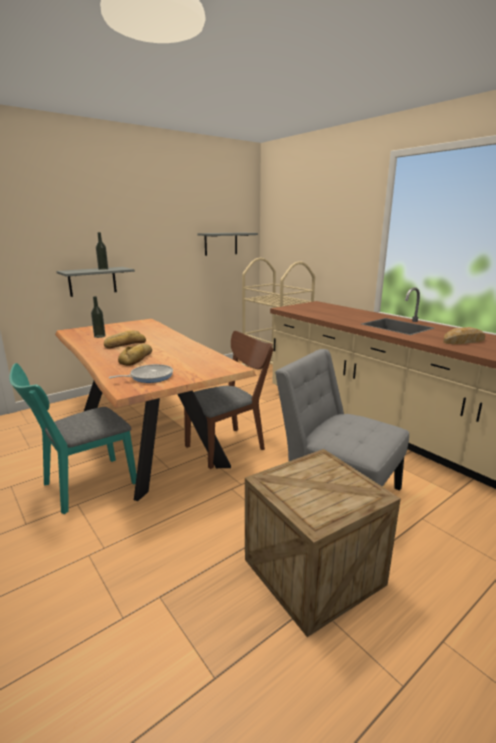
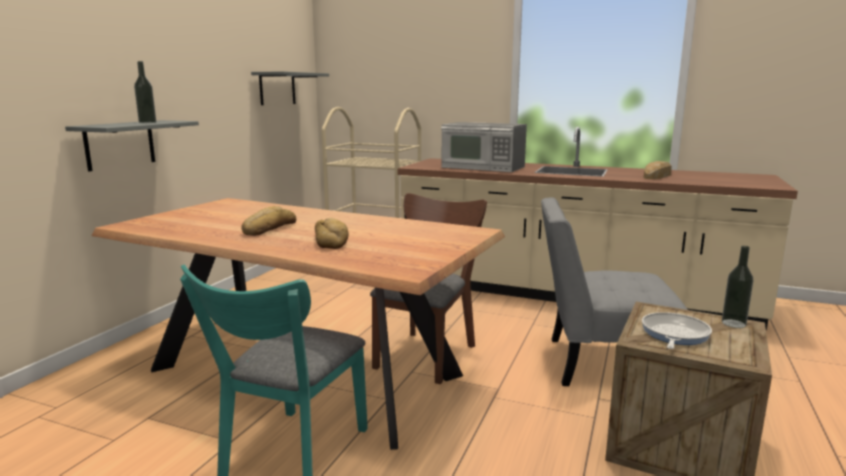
camera: 30 degrees left, 5 degrees down
bottle [91,296,106,338] -> bottle moved to [722,246,754,328]
frying pan [109,364,173,383] -> frying pan moved to [642,312,712,349]
none -> microwave [441,122,527,172]

